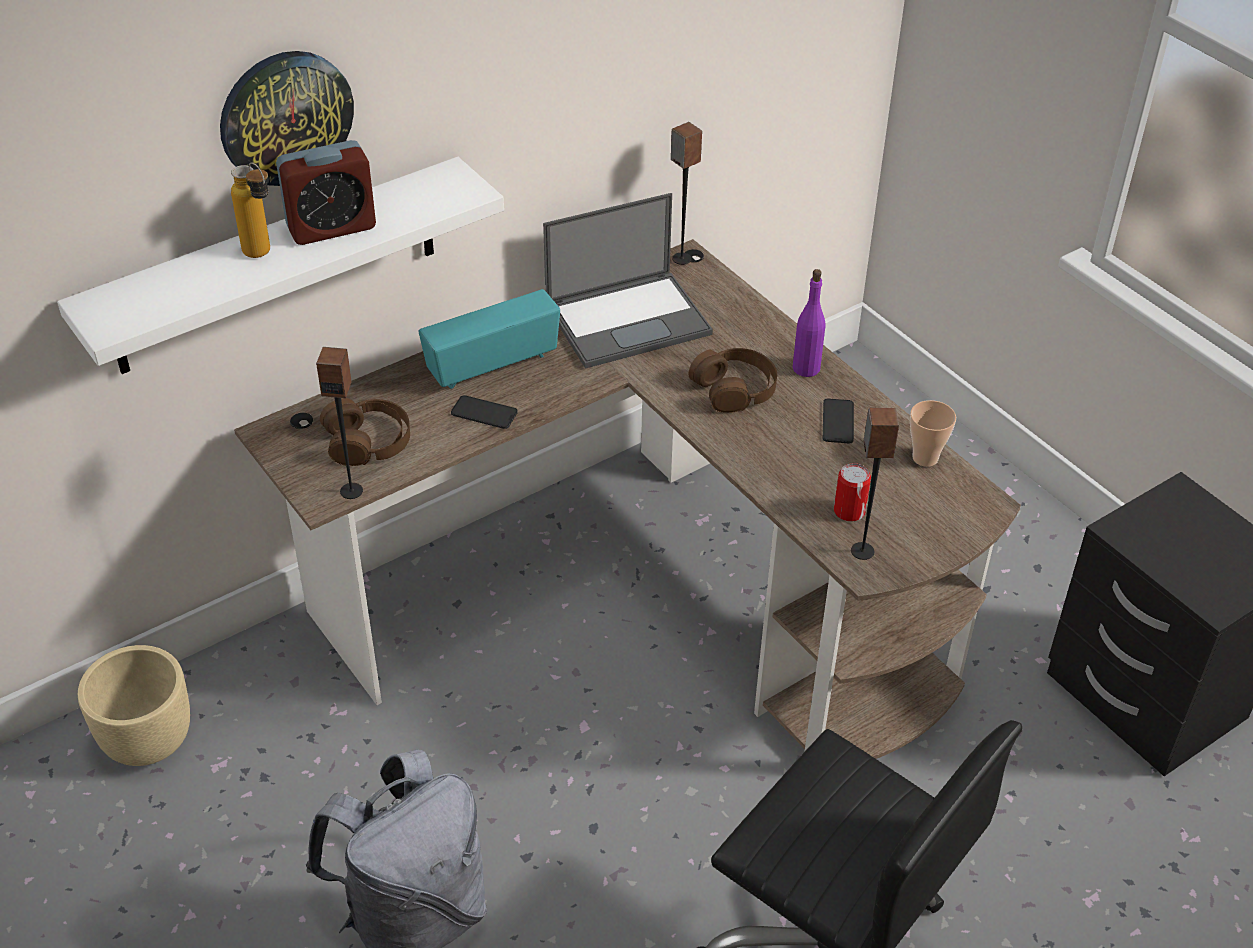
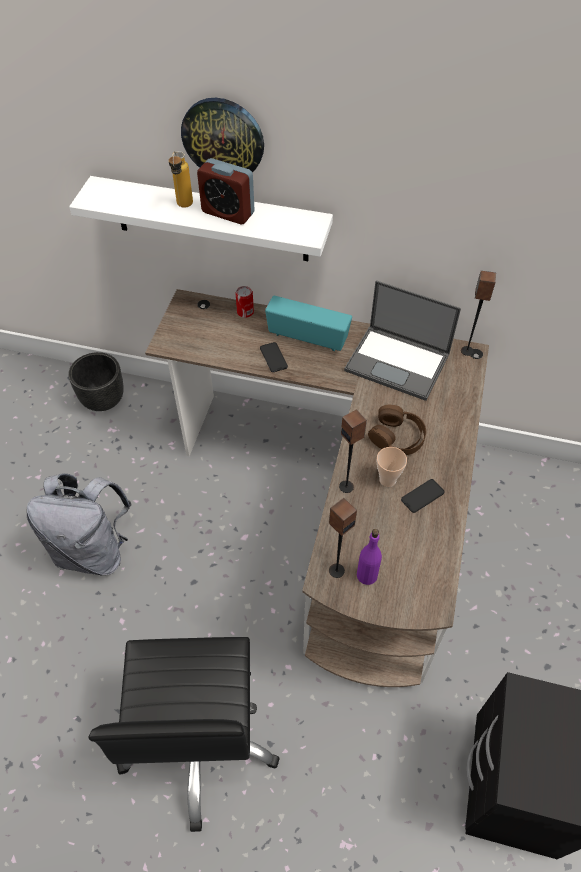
camera: 50 degrees right, 10 degrees up
beige planter [77,645,190,766] -> black planter [68,352,124,411]
speaker [316,347,363,499] -> speaker moved to [339,410,367,493]
brown headphones [320,398,410,466] -> none
purple bottle [793,269,825,377] -> purple bottle moved to [357,529,382,585]
can [834,463,871,522] -> can moved to [236,286,254,318]
cup [910,400,956,467] -> cup moved to [377,447,407,487]

